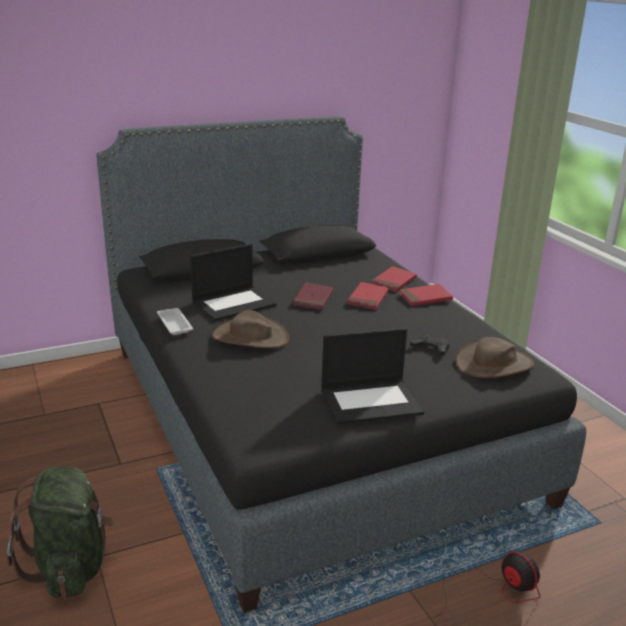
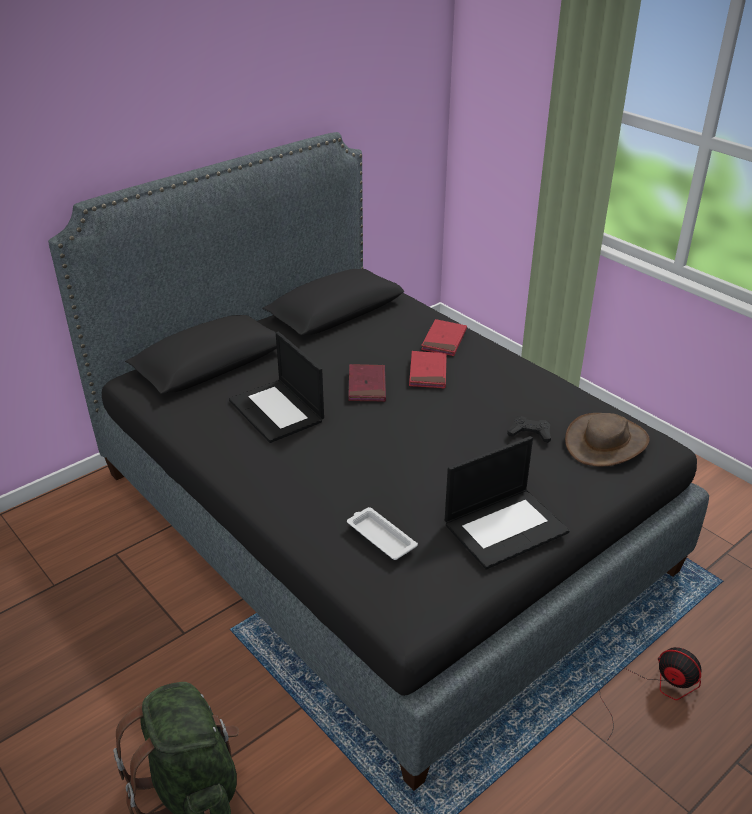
camera: 15 degrees left, 10 degrees up
white tray [157,308,193,335] -> white tray moved to [347,507,418,560]
laptop [190,244,277,321] -> laptop turned 105 degrees clockwise [229,332,324,443]
brown hat [212,310,289,348] -> none
red book [399,284,453,306] -> none

